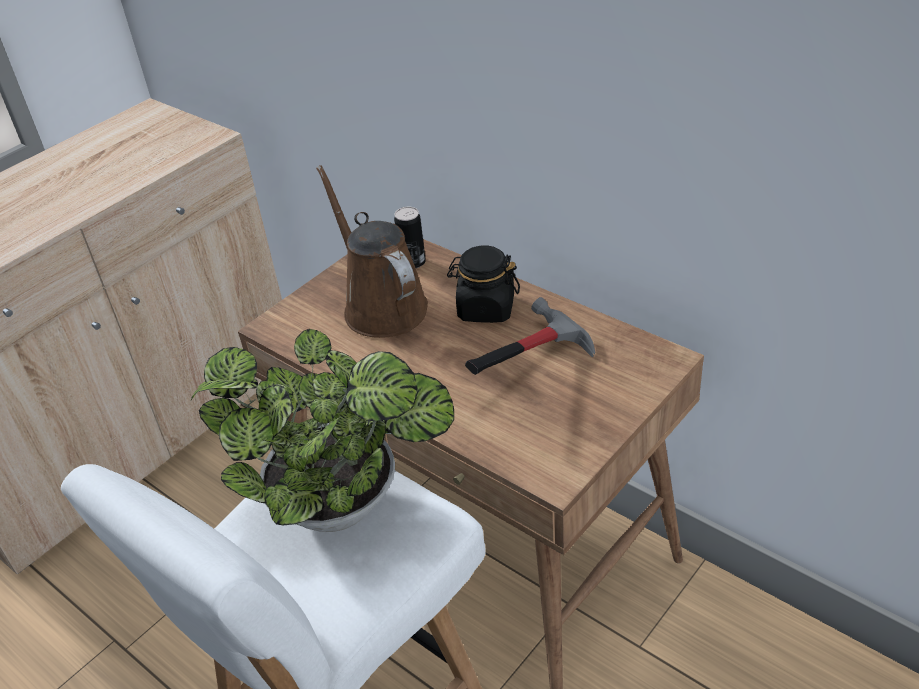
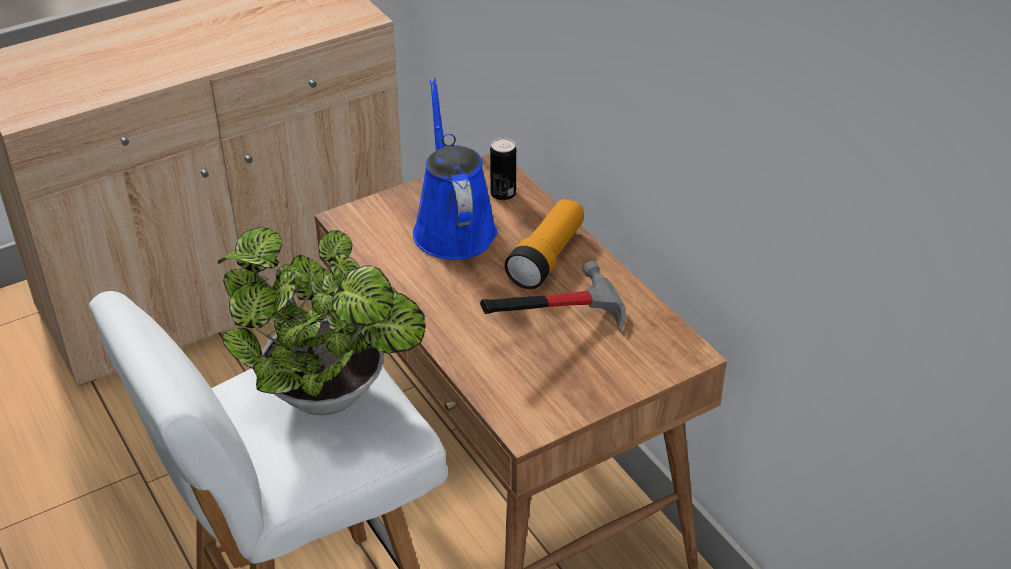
camera: 15 degrees right, 0 degrees up
brown watering can [316,165,428,338] -> blue watering can [413,78,497,260]
black jar [447,246,520,323] -> flashlight [505,199,584,289]

